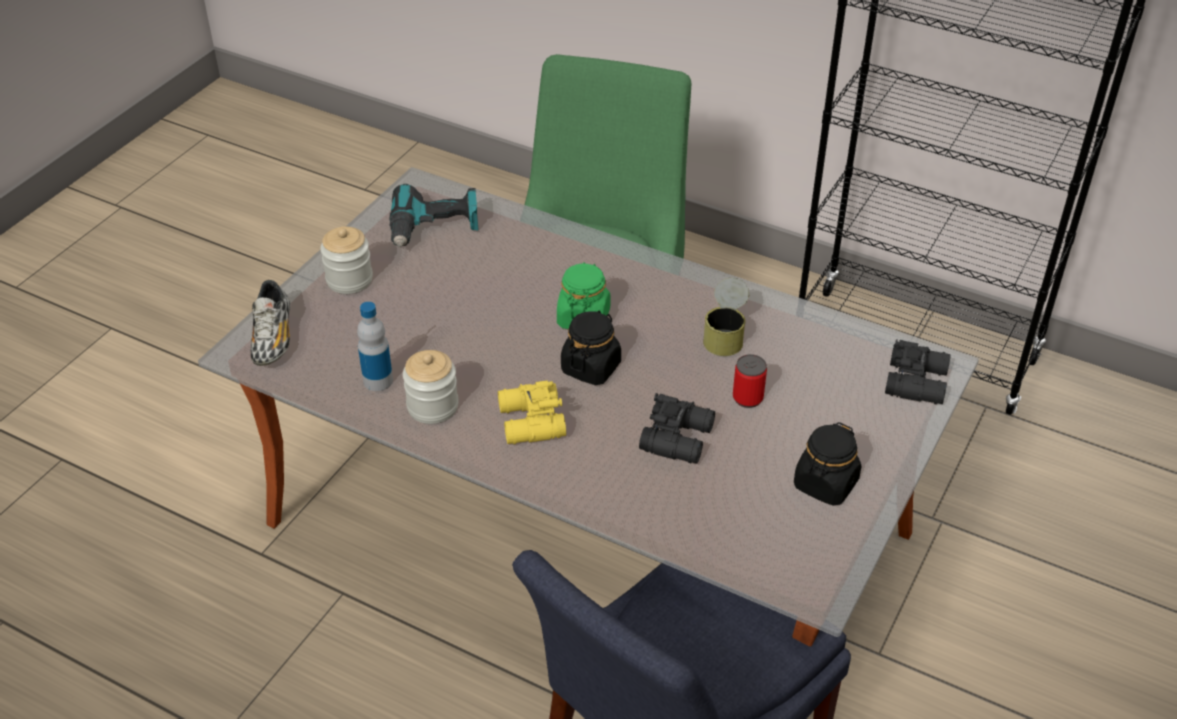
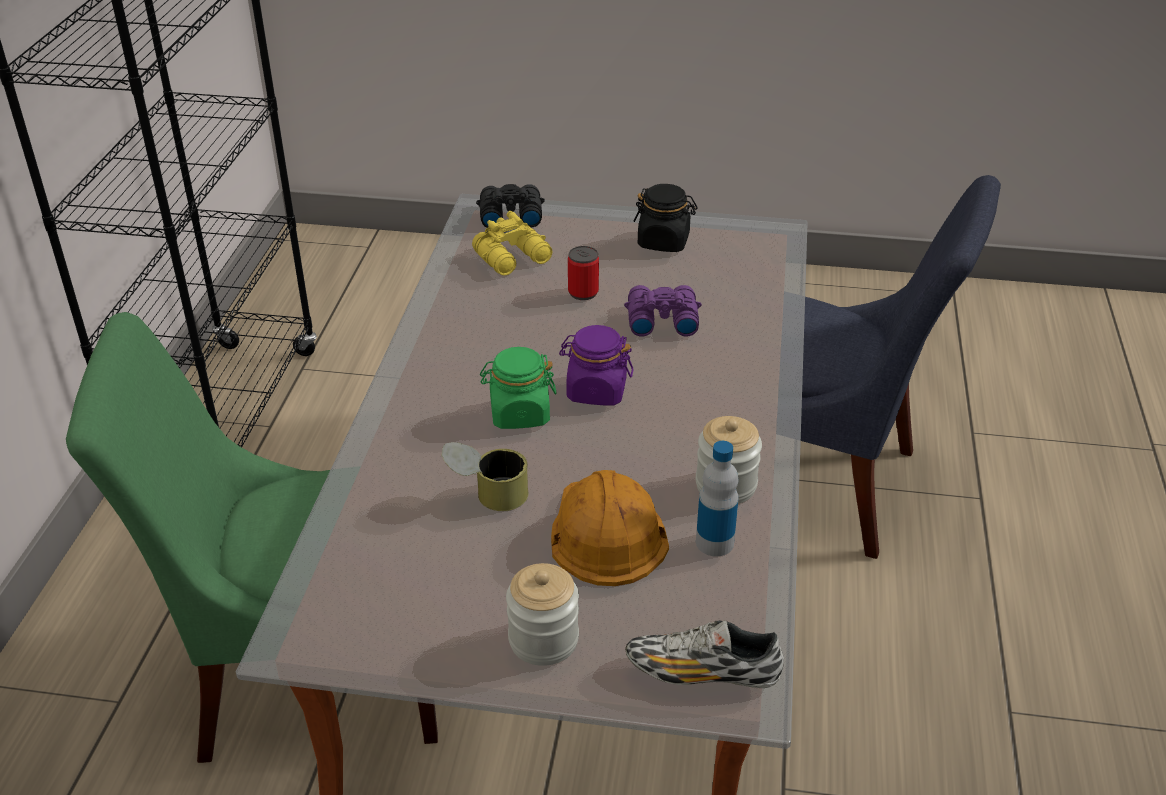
camera: 110 degrees left, 5 degrees down
shoe [251,280,290,366] -> shoe turned 150 degrees counterclockwise [625,620,784,688]
power drill [389,184,479,248] -> none
yellow binoculars [498,380,566,444] -> yellow binoculars moved to [472,211,552,276]
black jar [561,311,621,385] -> purple jar [559,325,634,405]
black binoculars [639,393,715,464] -> purple binoculars [624,285,702,337]
can [703,278,749,356] -> can moved to [441,442,529,511]
none -> orange hard hat [551,470,669,586]

